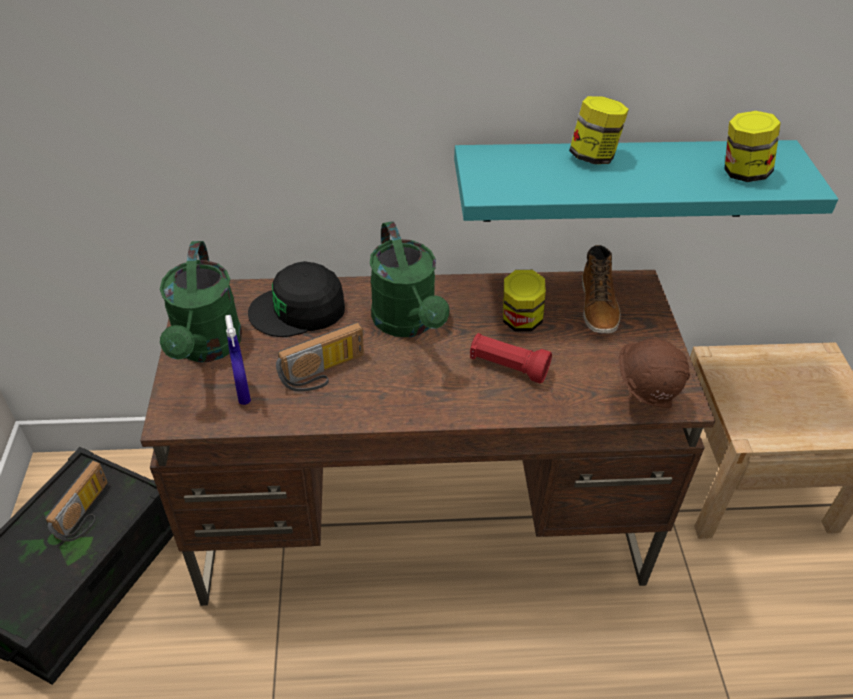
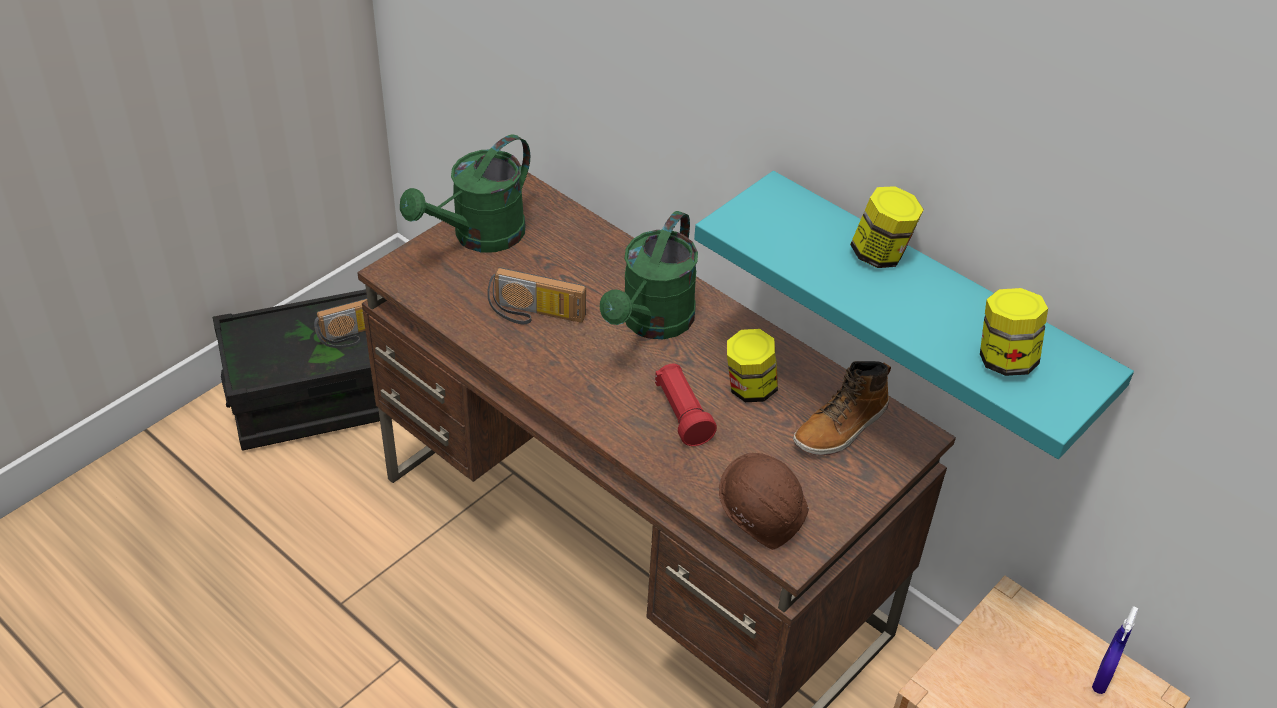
camera: 45 degrees right, 0 degrees up
blue spray bottle [225,315,251,405] -> blue spray bottle moved to [1092,606,1139,694]
black cap [248,261,345,337] -> none

